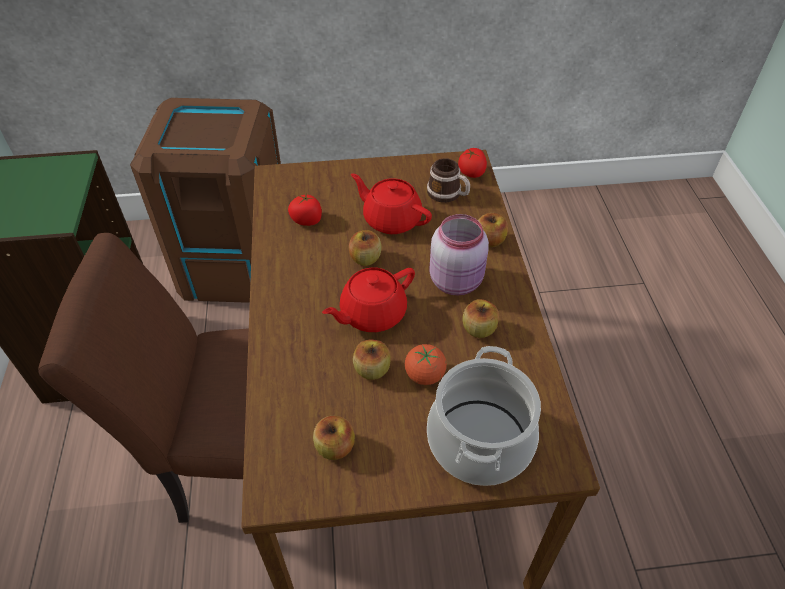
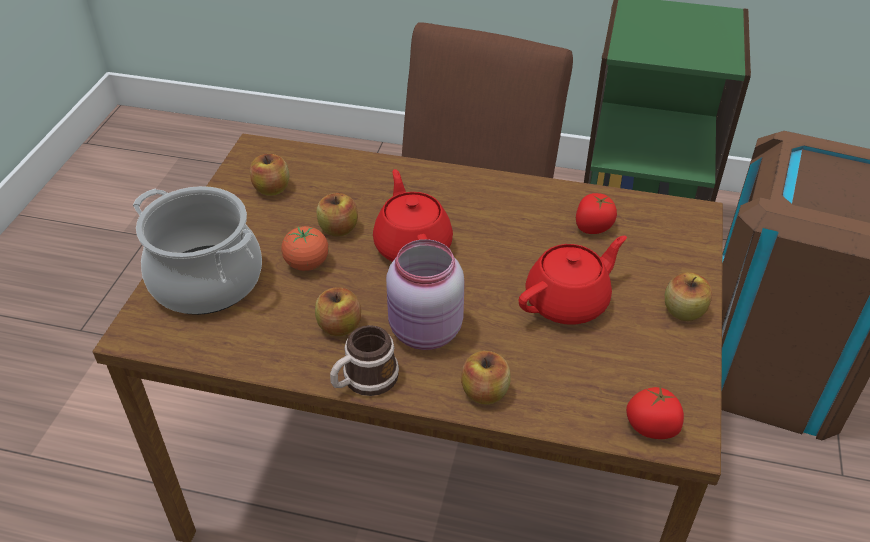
camera: 110 degrees right, 5 degrees down
apple [349,230,382,266] -> apple moved to [665,272,712,321]
mug [427,158,470,203] -> mug moved to [330,325,399,396]

